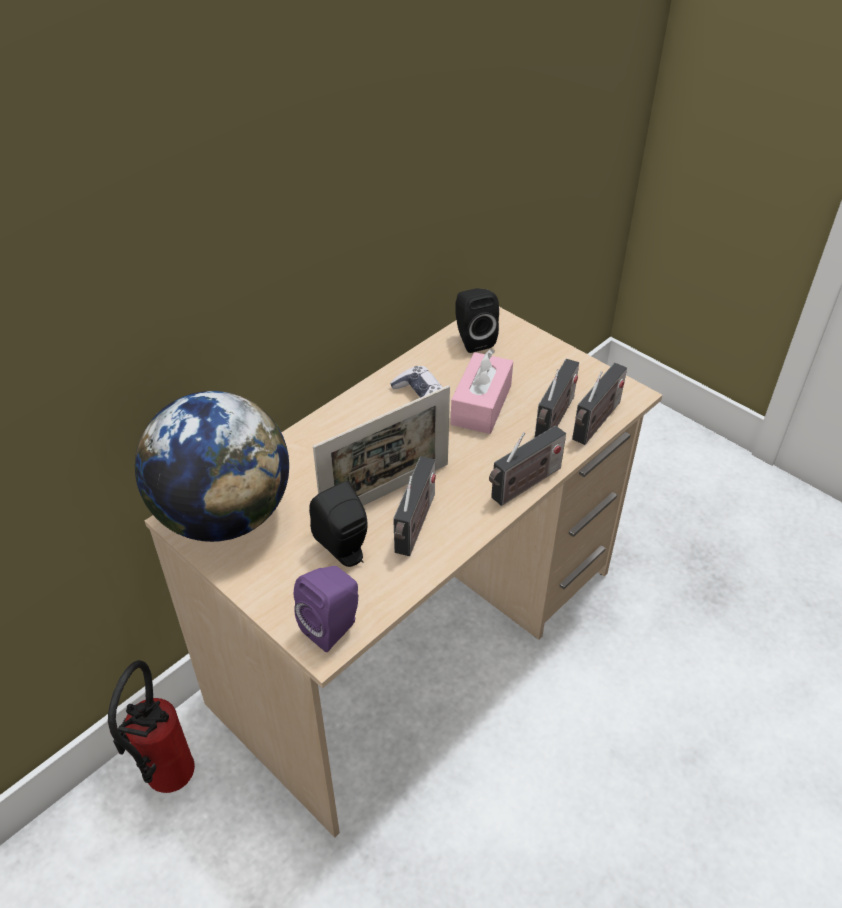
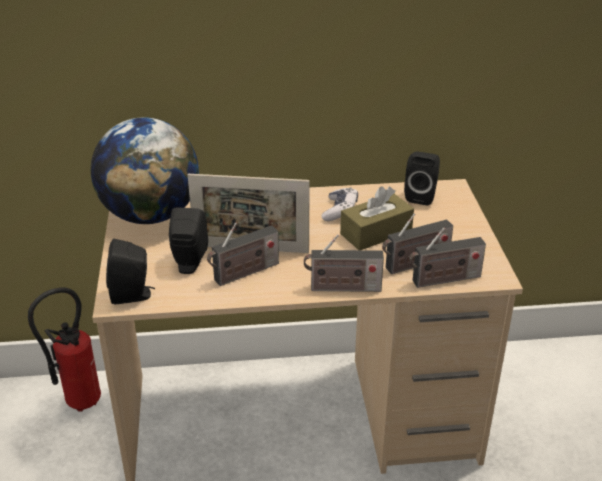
camera: 40 degrees right, 10 degrees down
purple speaker [294,566,358,652] -> black speaker [106,239,155,304]
pink tissue box [451,349,513,434] -> brown tissue box [340,186,414,250]

